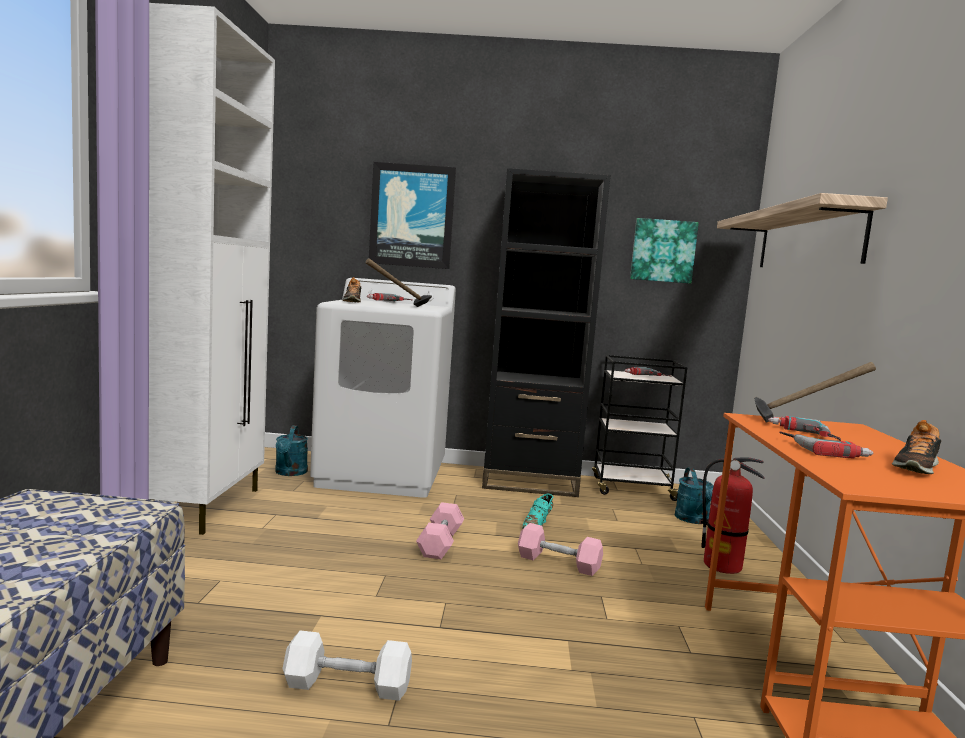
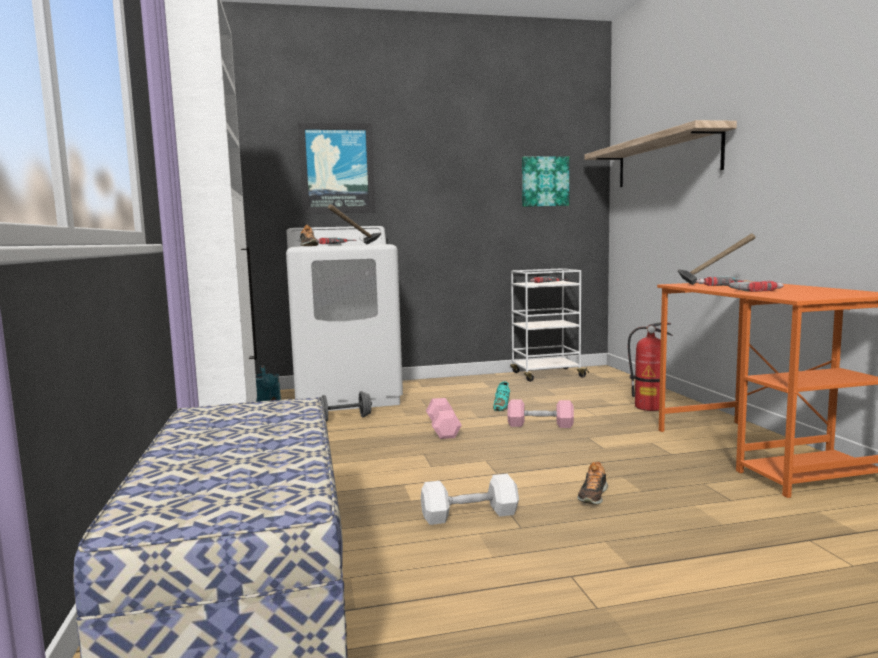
camera: 15 degrees left, 0 degrees up
black bookcase [482,168,610,497] -> none
black cart [592,355,688,501] -> white cart [510,268,589,382]
turquoise watering can [675,468,714,524] -> none
shoe [892,420,941,474] -> shoe moved to [577,461,608,504]
none -> grey dumbbell [319,391,372,422]

